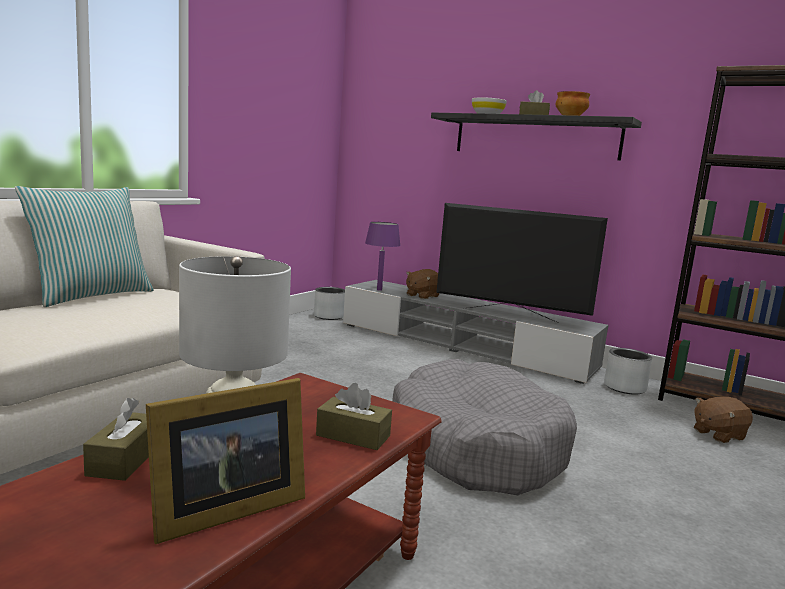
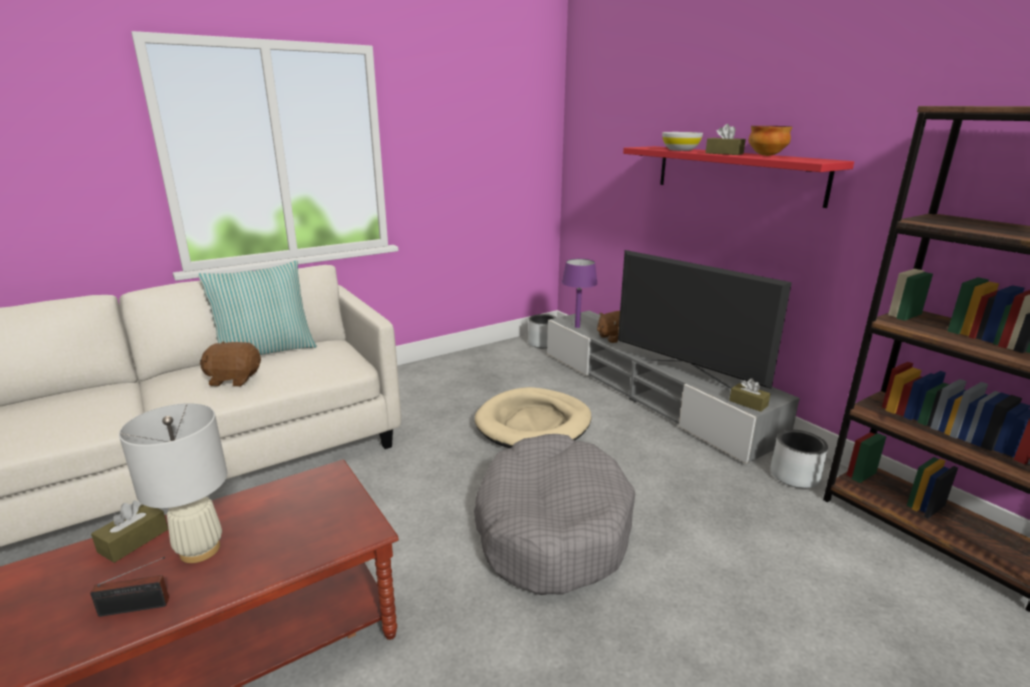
camera: 25 degrees right, 10 degrees up
picture frame [146,378,305,544] -> radio [90,557,169,617]
brown tissue box [316,383,392,450] -> brown tissue box moved to [729,378,770,412]
black shelf [431,112,642,160] -> red shelf [623,146,854,208]
brown plush toy [694,397,753,443] -> brown plush toy moved to [200,341,261,387]
none -> beige dog bed [475,387,591,448]

